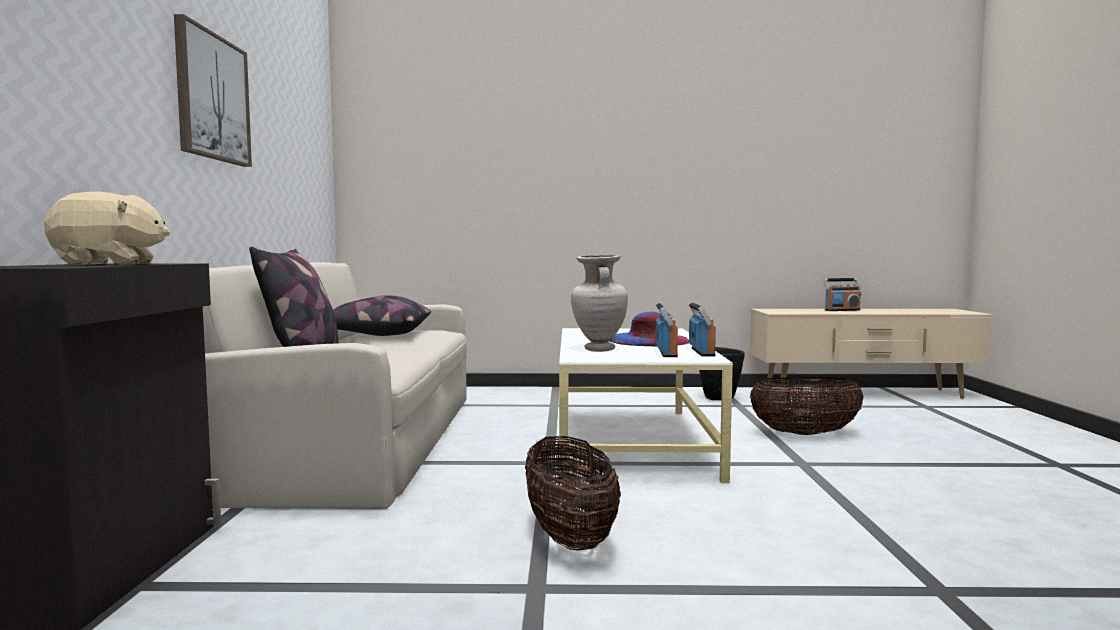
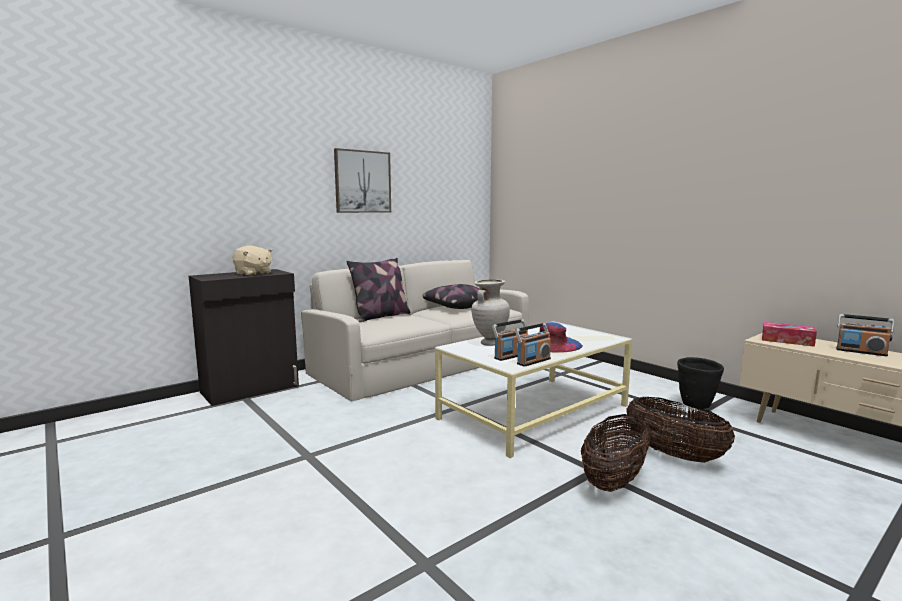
camera: 50 degrees right, 5 degrees up
basket [525,436,621,551] -> basket moved to [581,414,651,492]
none -> tissue box [762,322,817,347]

